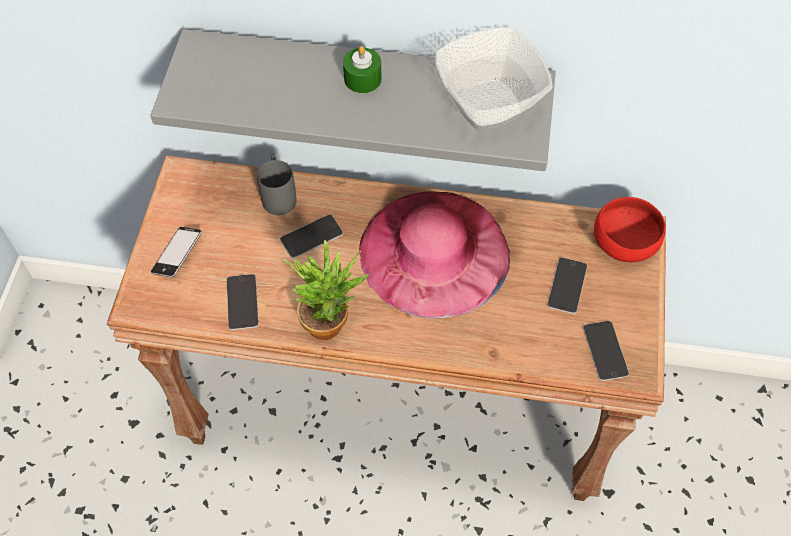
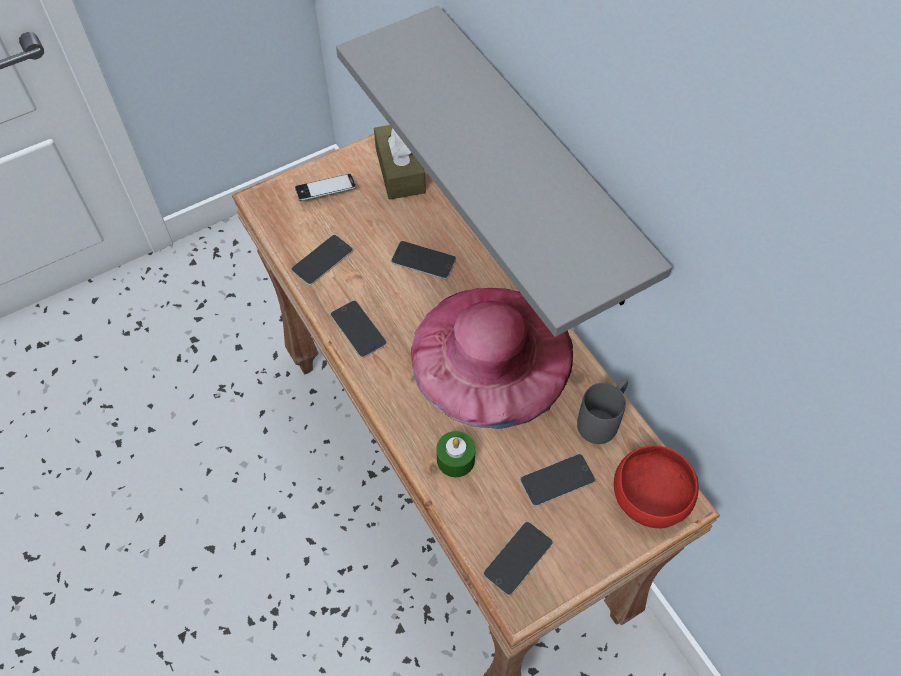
camera: 50 degrees right, 0 degrees up
grey mug [257,153,297,215] -> grey mug moved to [577,379,628,444]
potted plant [283,239,370,340] -> phone [330,300,387,358]
green candle [343,46,381,93] -> green candle moved to [436,431,476,477]
bowl [435,27,552,130] -> none
none -> brown tissue box [374,125,426,200]

